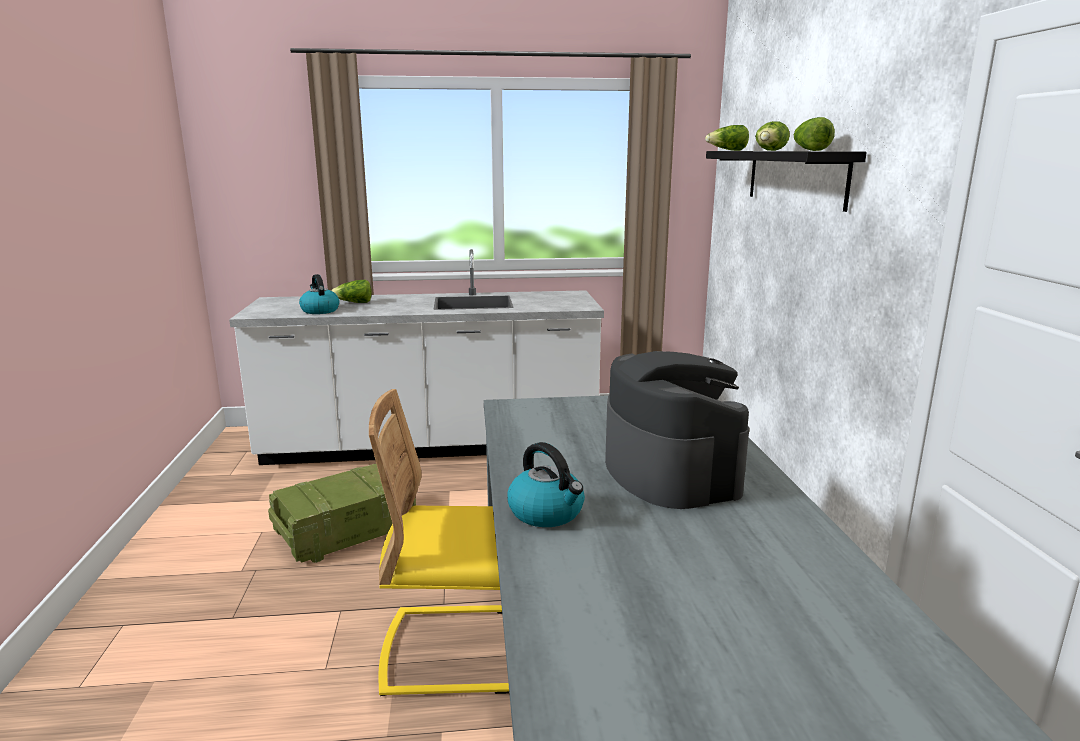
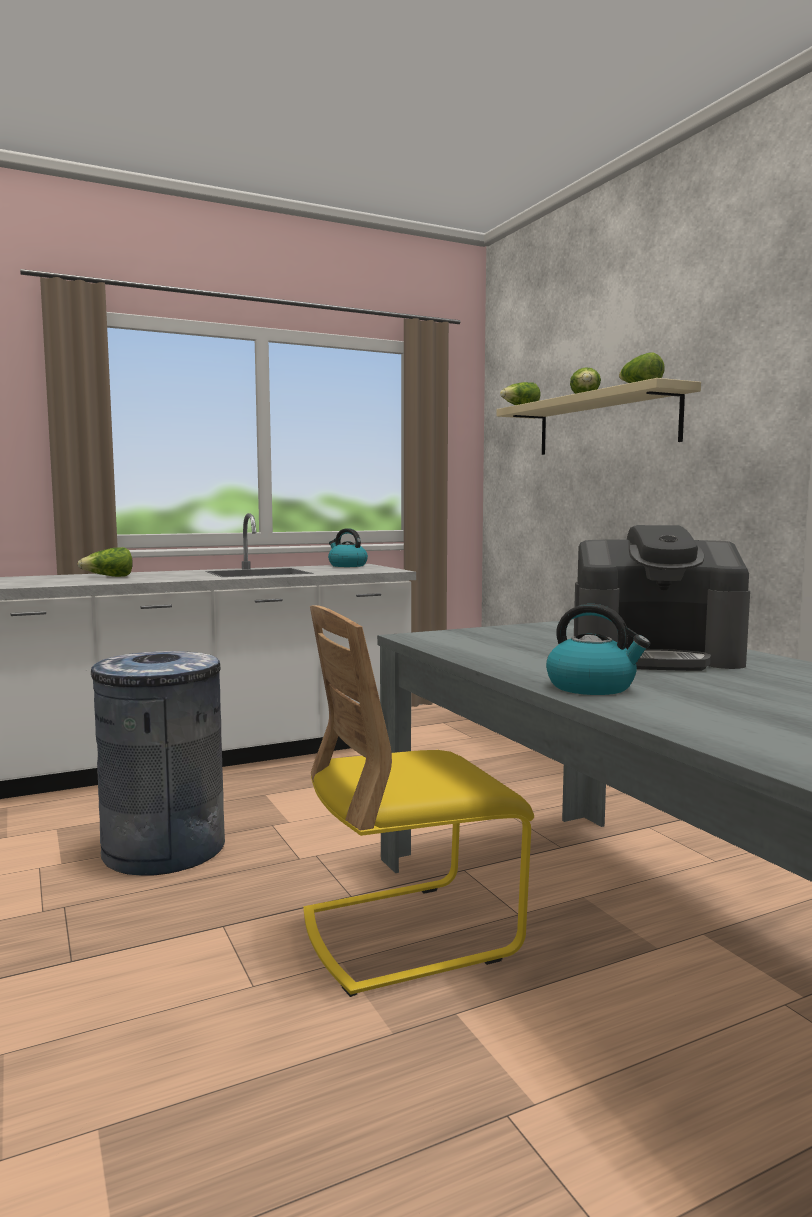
camera: 20 degrees left, 10 degrees down
crate [268,464,416,563] -> grey trash can [85,651,225,876]
kettle [299,274,339,314] -> kettle moved to [328,528,368,567]
coffee machine [605,351,749,509] -> coffee machine turned 135 degrees clockwise [574,525,750,671]
black shelf [706,151,867,212] -> beige shelf [496,378,701,455]

